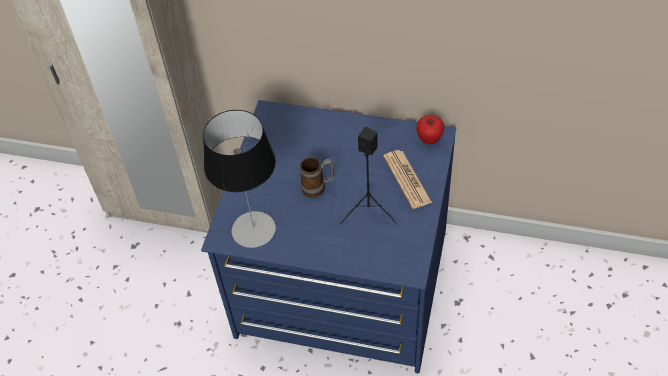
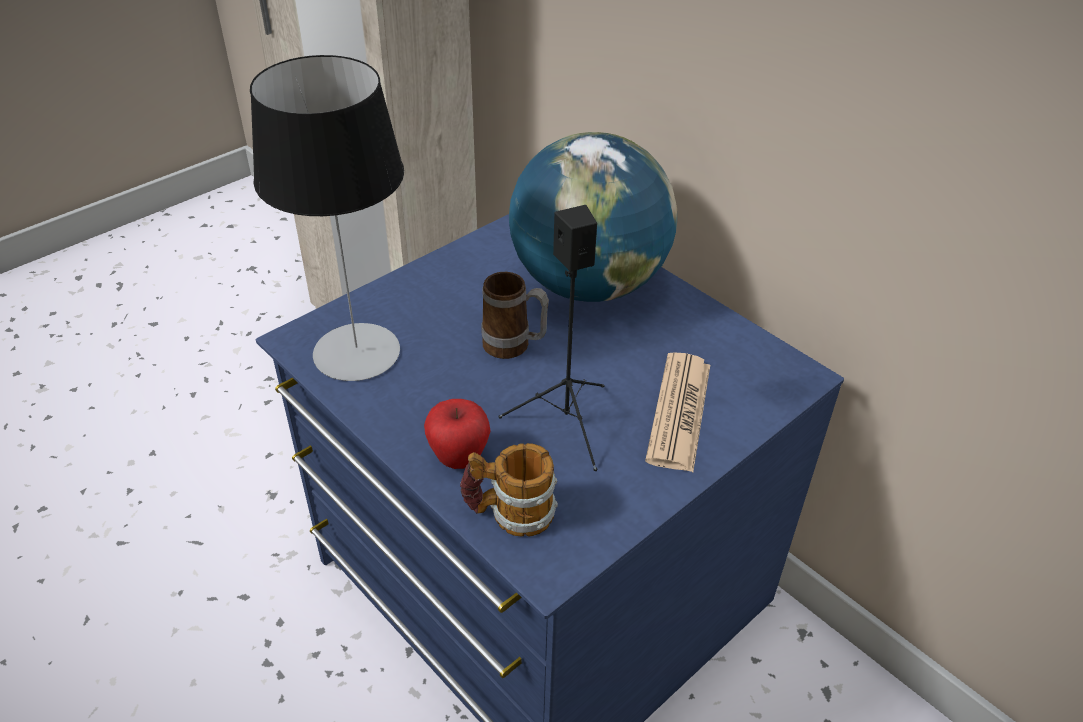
camera: 30 degrees right, 10 degrees down
apple [416,115,444,144] -> apple moved to [424,399,490,469]
none -> mug [460,443,558,537]
none -> globe [509,132,677,302]

